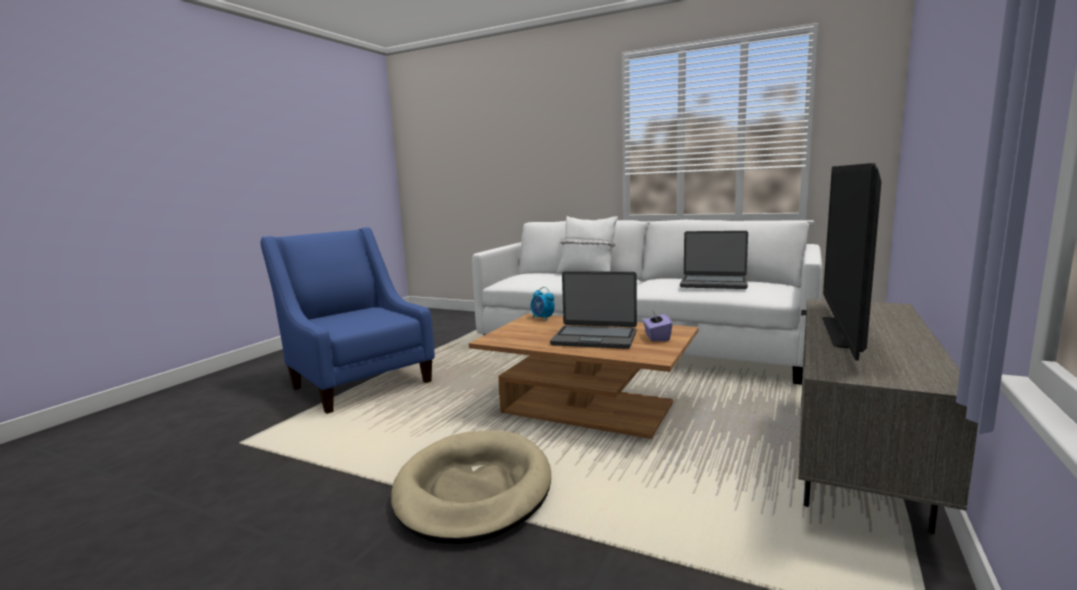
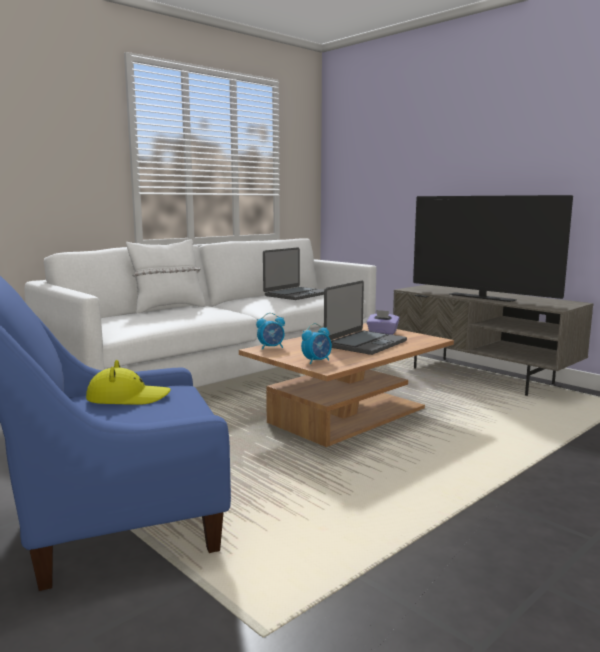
camera: 70 degrees left, 0 degrees up
beige dog bed [391,430,551,544] -> none
none -> yellow hat [86,360,171,405]
none -> alarm clock [301,323,332,364]

